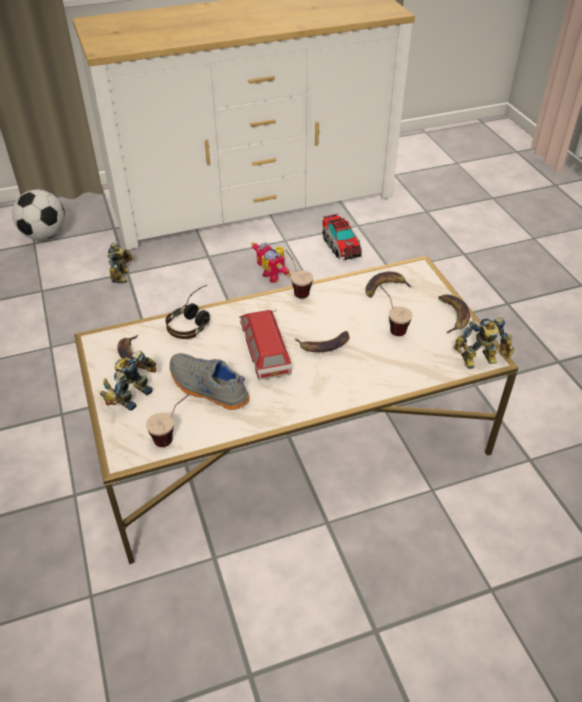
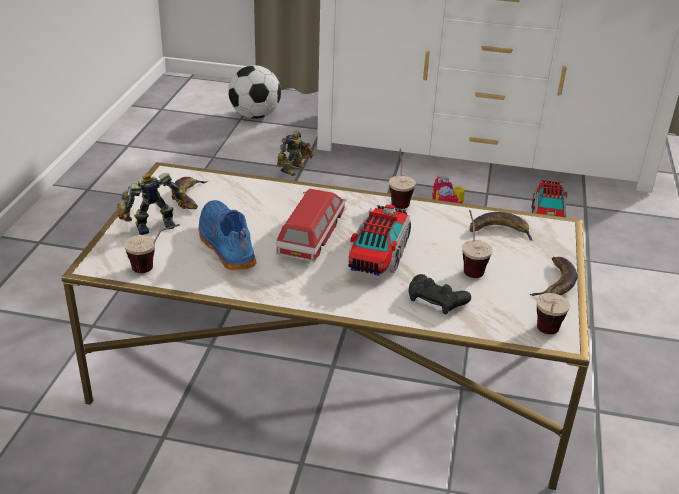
camera: 30 degrees right, 10 degrees down
headphones [165,285,210,339] -> none
grey shoe [170,353,250,410] -> blue shoe [199,200,257,270]
banana [295,331,350,352] -> toy truck [349,204,411,276]
toy robot [454,317,514,369] -> cup [537,293,570,334]
none -> black game controller [409,274,471,315]

